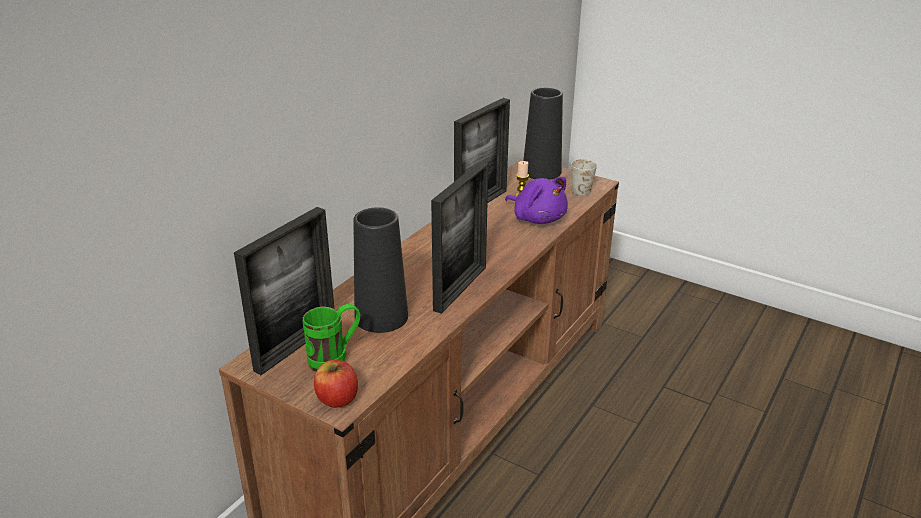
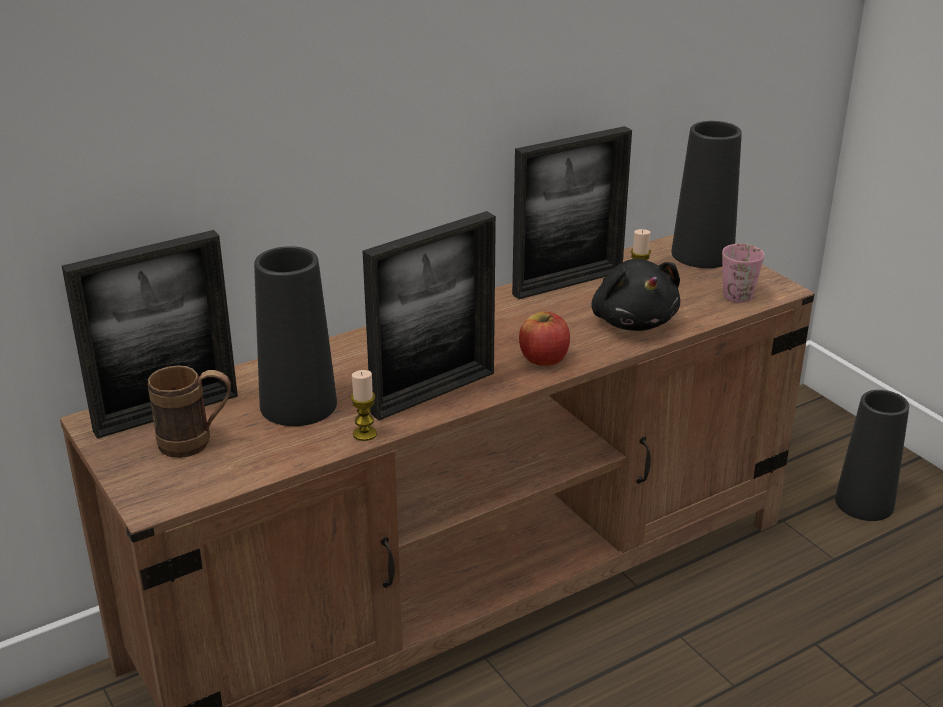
camera: 25 degrees right, 0 degrees up
green mug [302,304,360,372] -> brown mug [148,365,231,458]
apple [314,360,358,408] -> apple moved to [519,311,570,366]
purple plush toy [505,177,568,224] -> black plush toy [591,259,680,331]
white mug [571,159,597,196] -> pink mug [722,244,764,303]
none -> candle [350,370,377,441]
none -> black vase [835,390,909,521]

